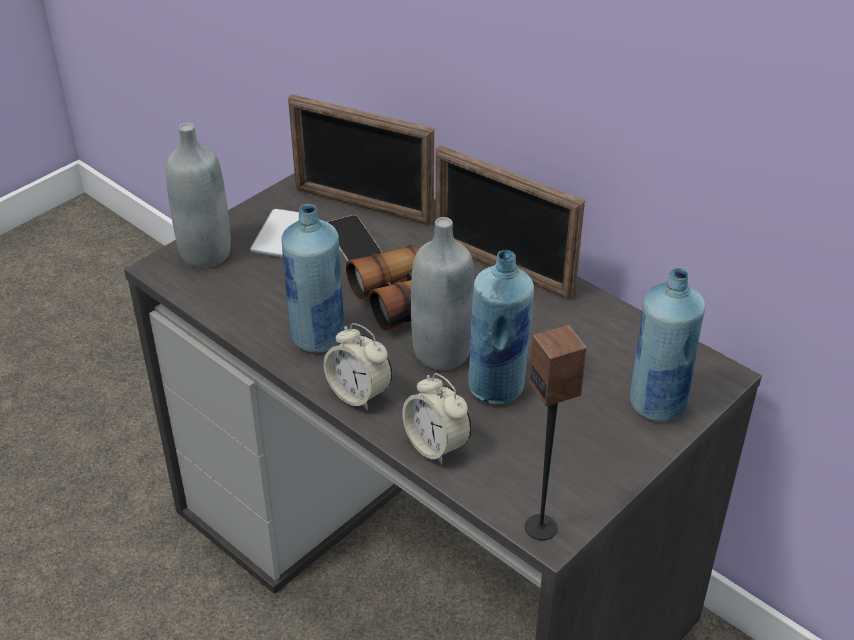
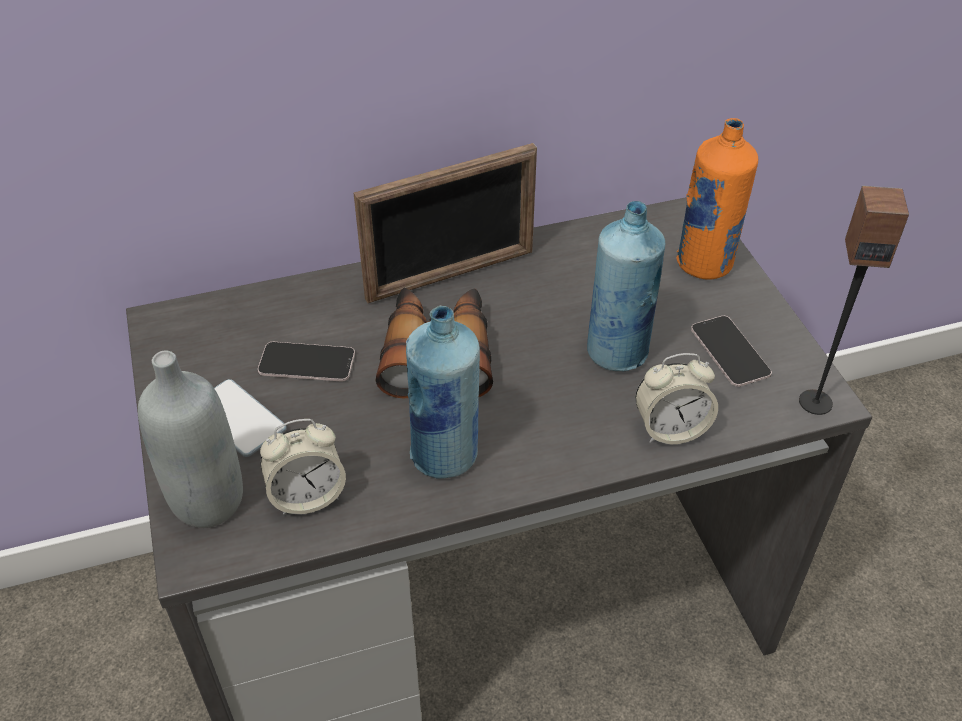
camera: 60 degrees left, 5 degrees up
picture frame [288,94,434,225] -> none
alarm clock [324,323,392,411] -> alarm clock moved to [260,419,346,515]
grey bottle [411,217,475,371] -> none
blue bottle [630,268,705,422] -> orange bottle [676,118,758,280]
none -> phone [691,316,772,387]

